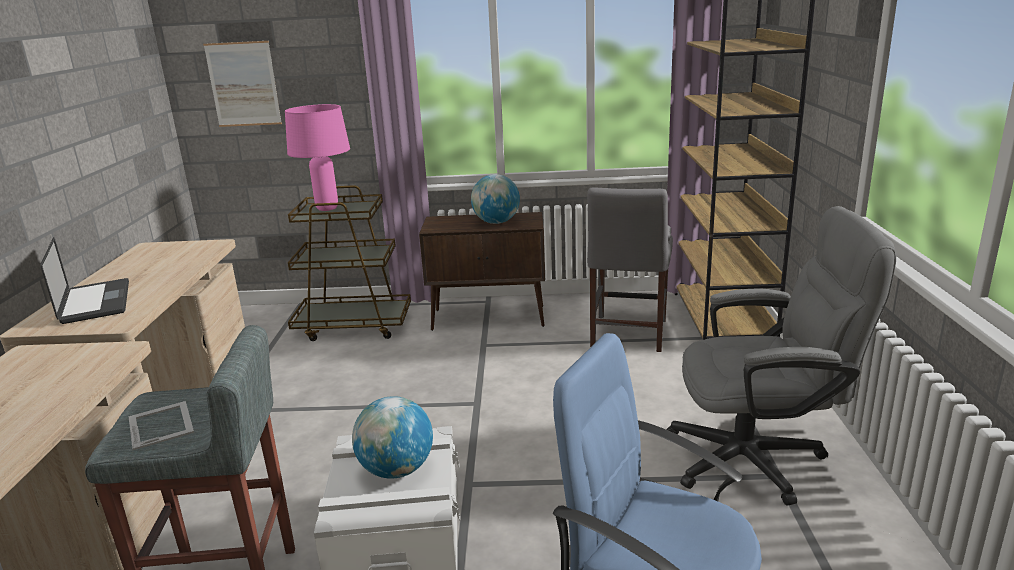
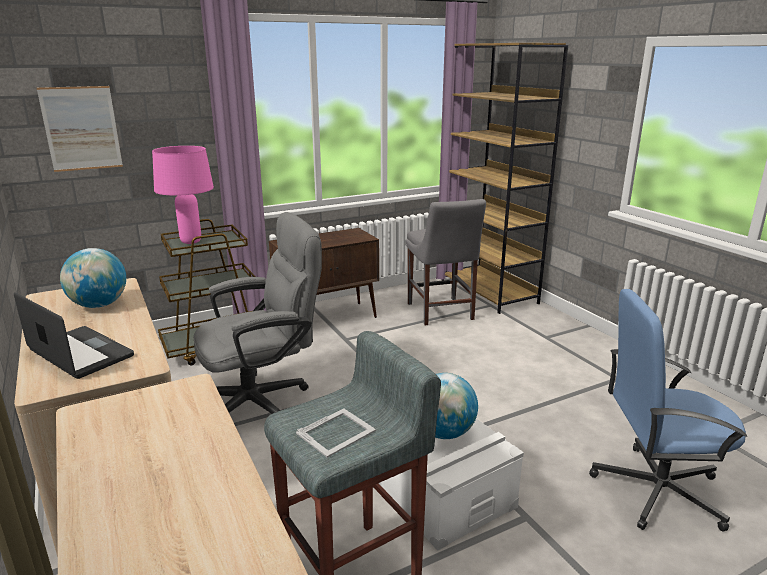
camera: 30 degrees left, 0 degrees up
picture frame [129,401,194,450] -> picture frame turned 105 degrees clockwise [296,409,376,458]
globe [471,174,520,224] -> globe moved to [60,248,126,308]
grey office chair [666,206,896,505] -> grey office chair moved to [194,212,322,414]

